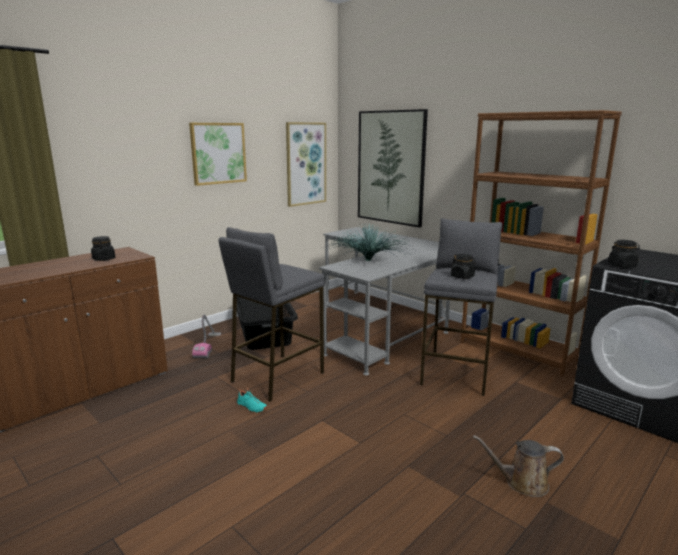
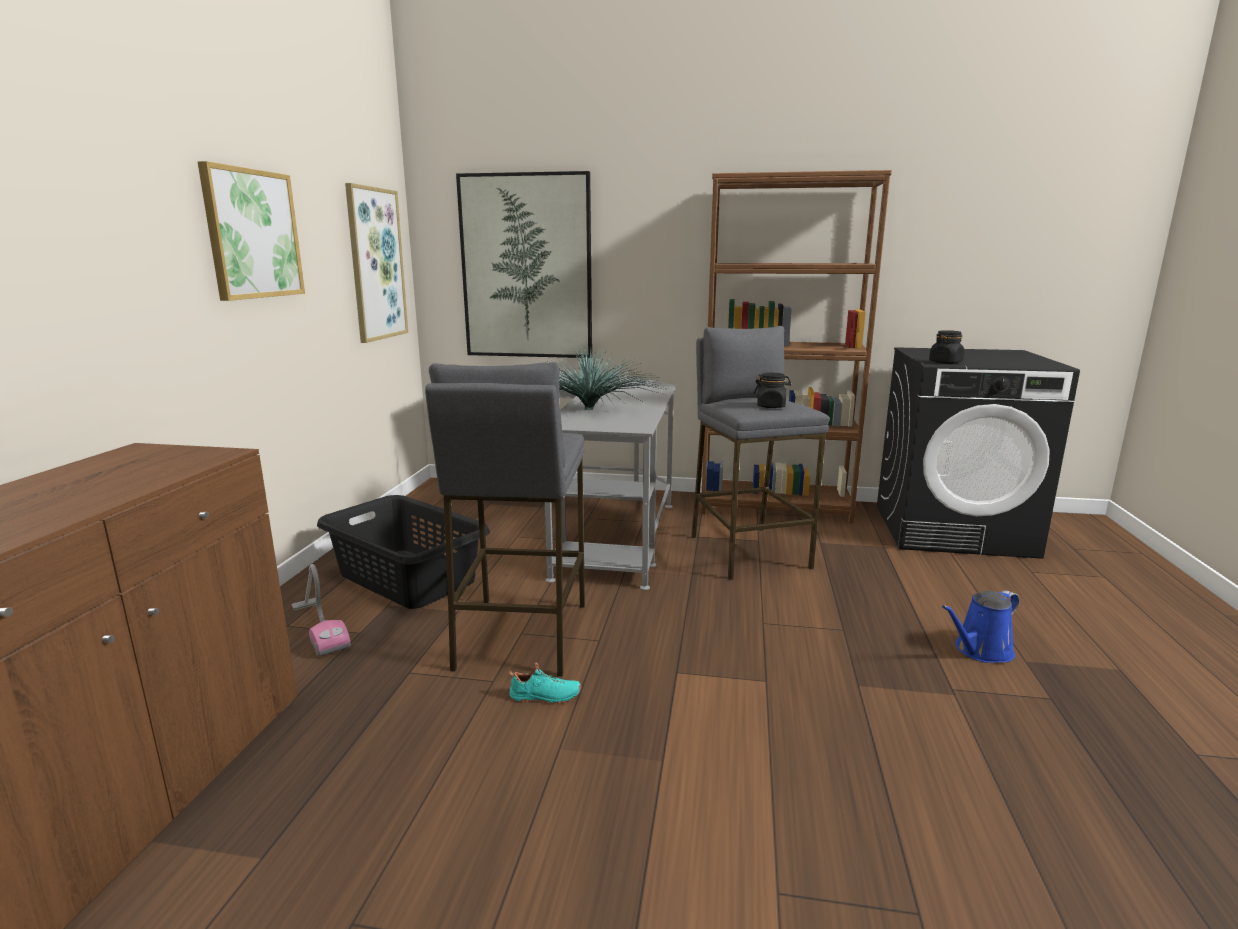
camera: 35 degrees left, 0 degrees up
black jar [91,236,115,261] -> none
brown watering can [473,435,564,497] -> blue watering can [942,590,1019,663]

